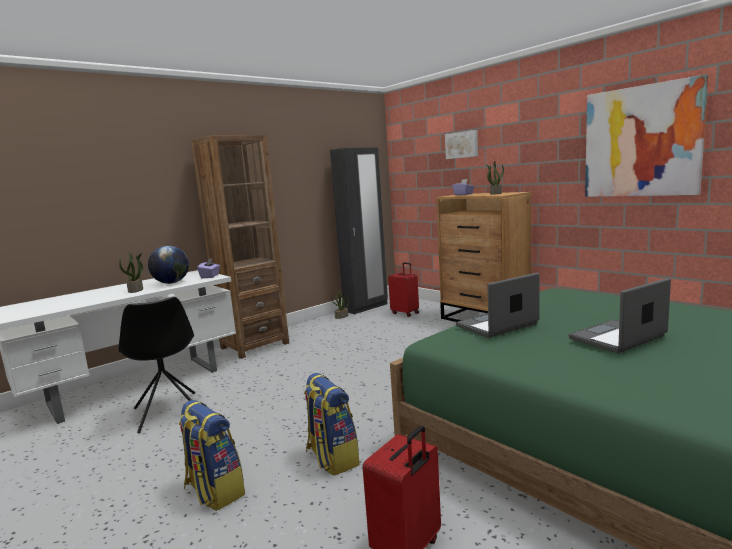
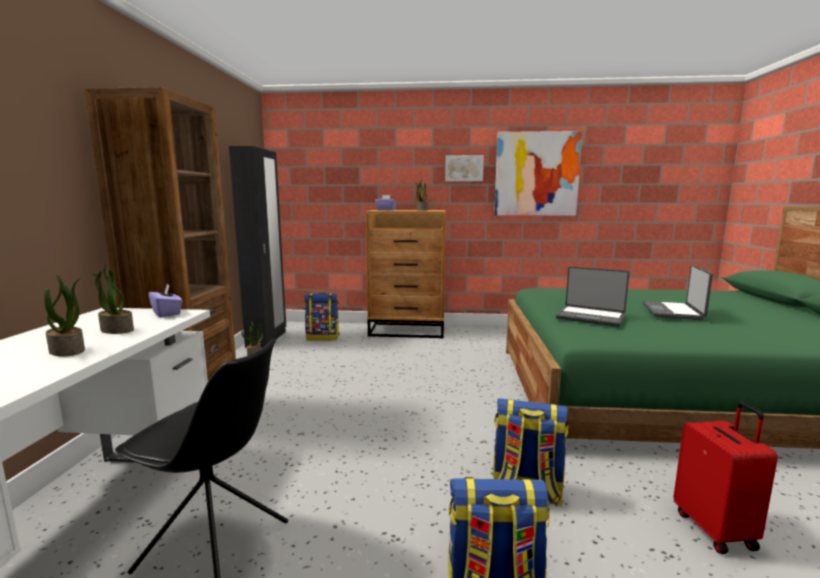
camera: 45 degrees left, 0 degrees up
globe [148,245,189,284] -> potted plant [90,264,134,334]
red suitcase [388,262,419,317] -> backpack [304,292,340,341]
picture [445,130,478,159] -> picture moved to [445,155,484,181]
laptop [456,273,540,338] -> laptop turned 75 degrees counterclockwise [556,266,630,327]

